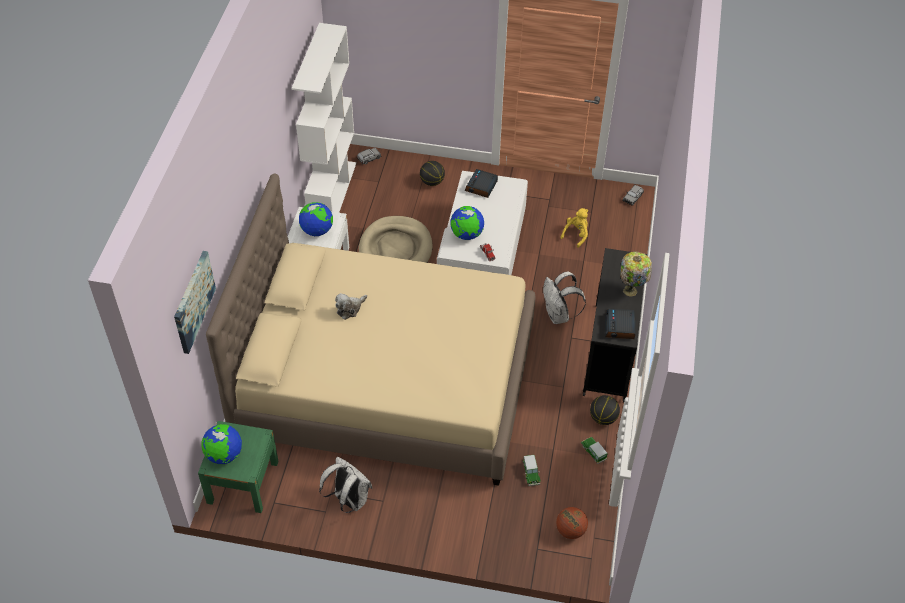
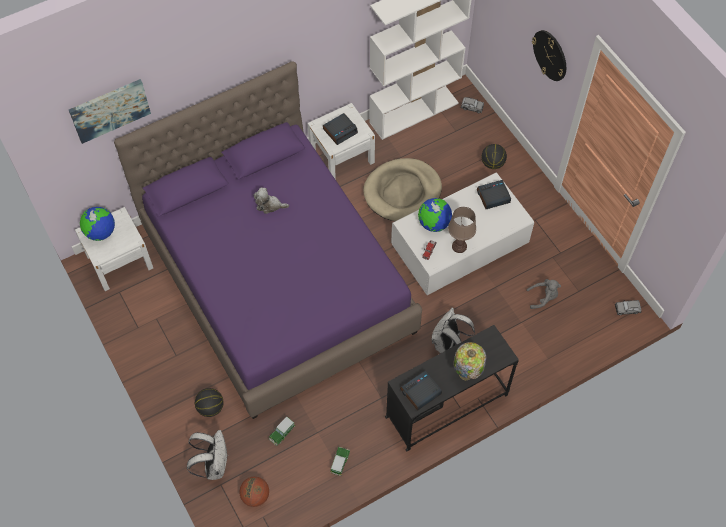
camera: 50 degrees right, 10 degrees up
green nightstand [198,421,279,513] -> white nightstand [75,207,153,291]
beige bed [206,173,536,486] -> purple bed [114,61,422,419]
globe [299,202,333,236] -> alarm clock [323,113,358,145]
white backpack [319,456,373,513] -> white backpack moved to [187,430,228,480]
yellow plush toy [560,208,588,248] -> grey plush toy [526,279,561,309]
basketball [590,395,620,425] -> basketball moved to [195,388,224,417]
none -> brown table lamp [448,207,476,253]
none -> wall clock [532,30,566,81]

